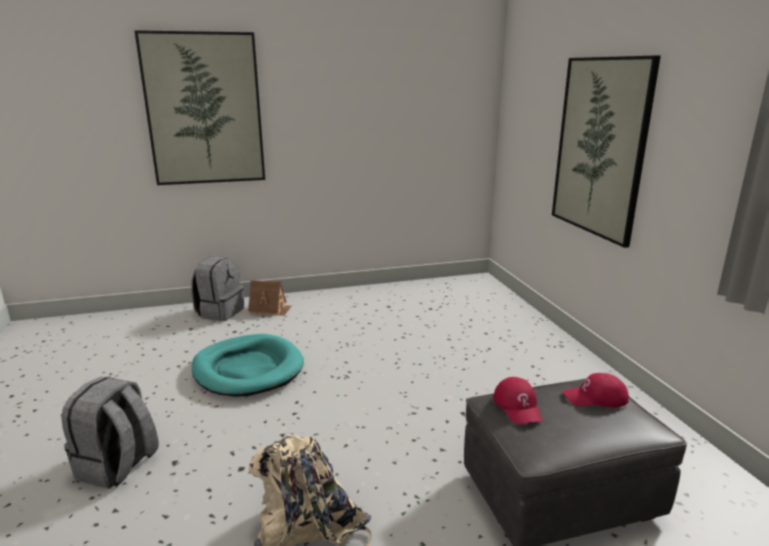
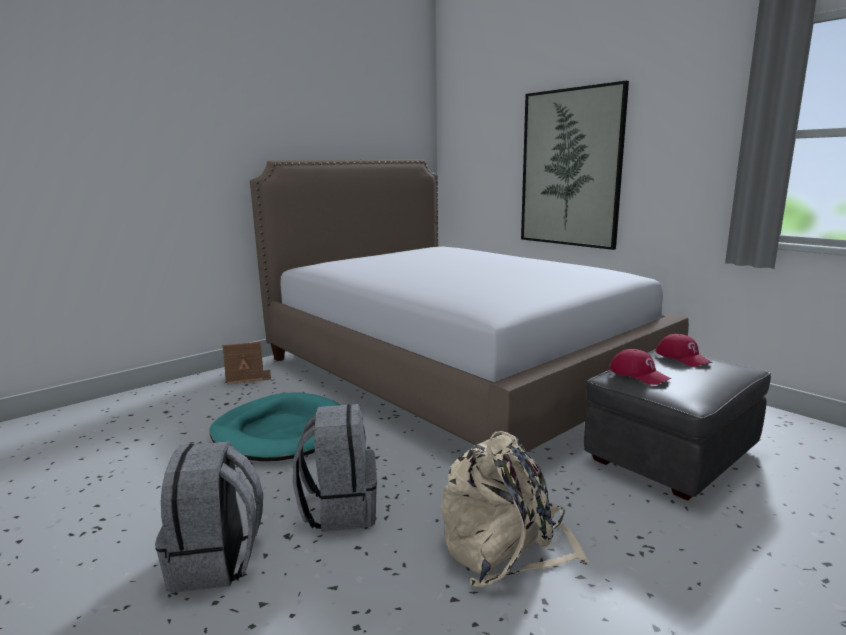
camera: 25 degrees left, 5 degrees down
picture [134,30,265,185] -> none
grey backpack [191,257,244,321] -> grey backpack moved to [293,404,377,532]
red cap [563,373,629,408] -> red cap turned 90 degrees counterclockwise [655,334,712,367]
none -> bed [250,159,689,452]

